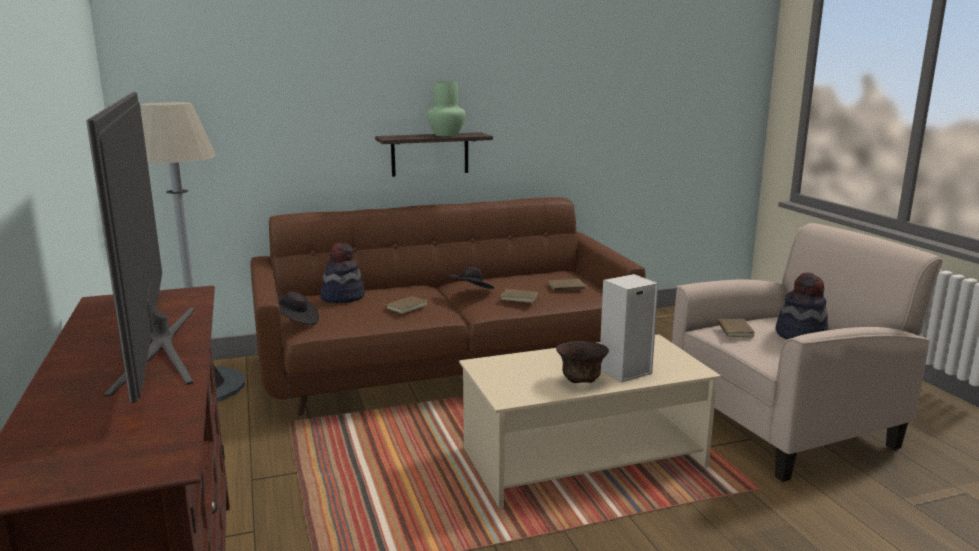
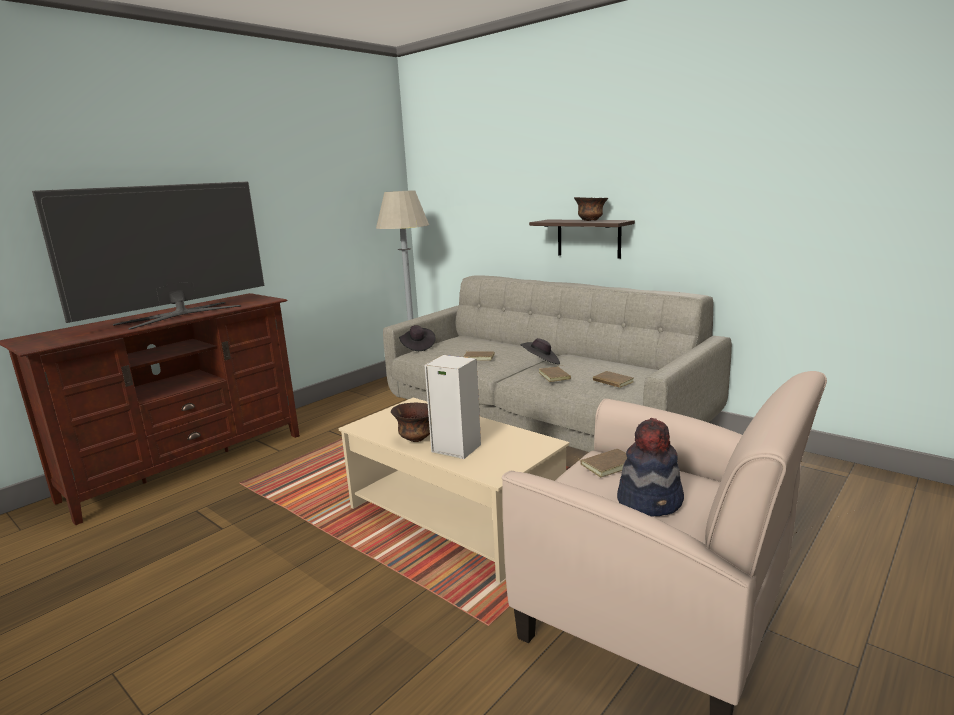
camera: 60 degrees right, 0 degrees up
brown sofa [250,197,645,416] -> grey sofa [383,276,732,452]
hat [320,243,365,303] -> none
green vase [427,82,466,136] -> brown bowl [574,197,608,221]

